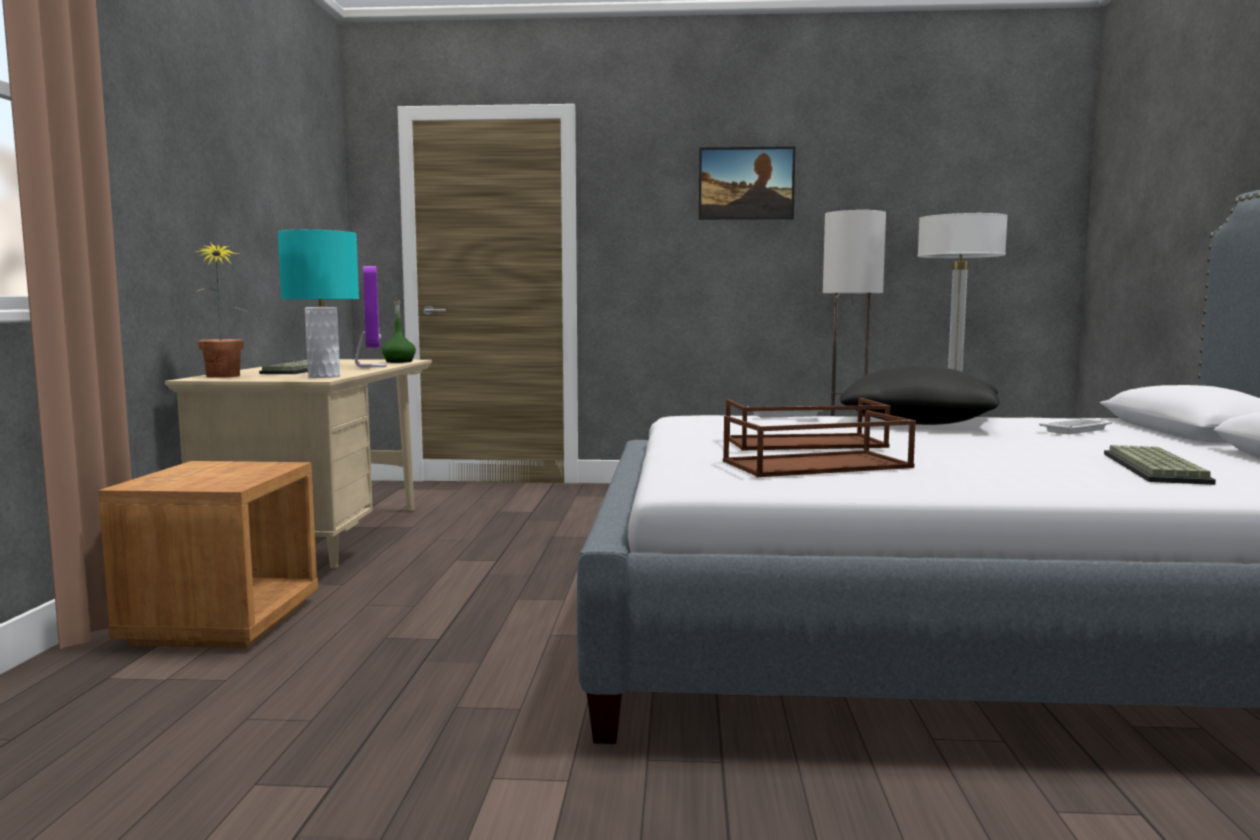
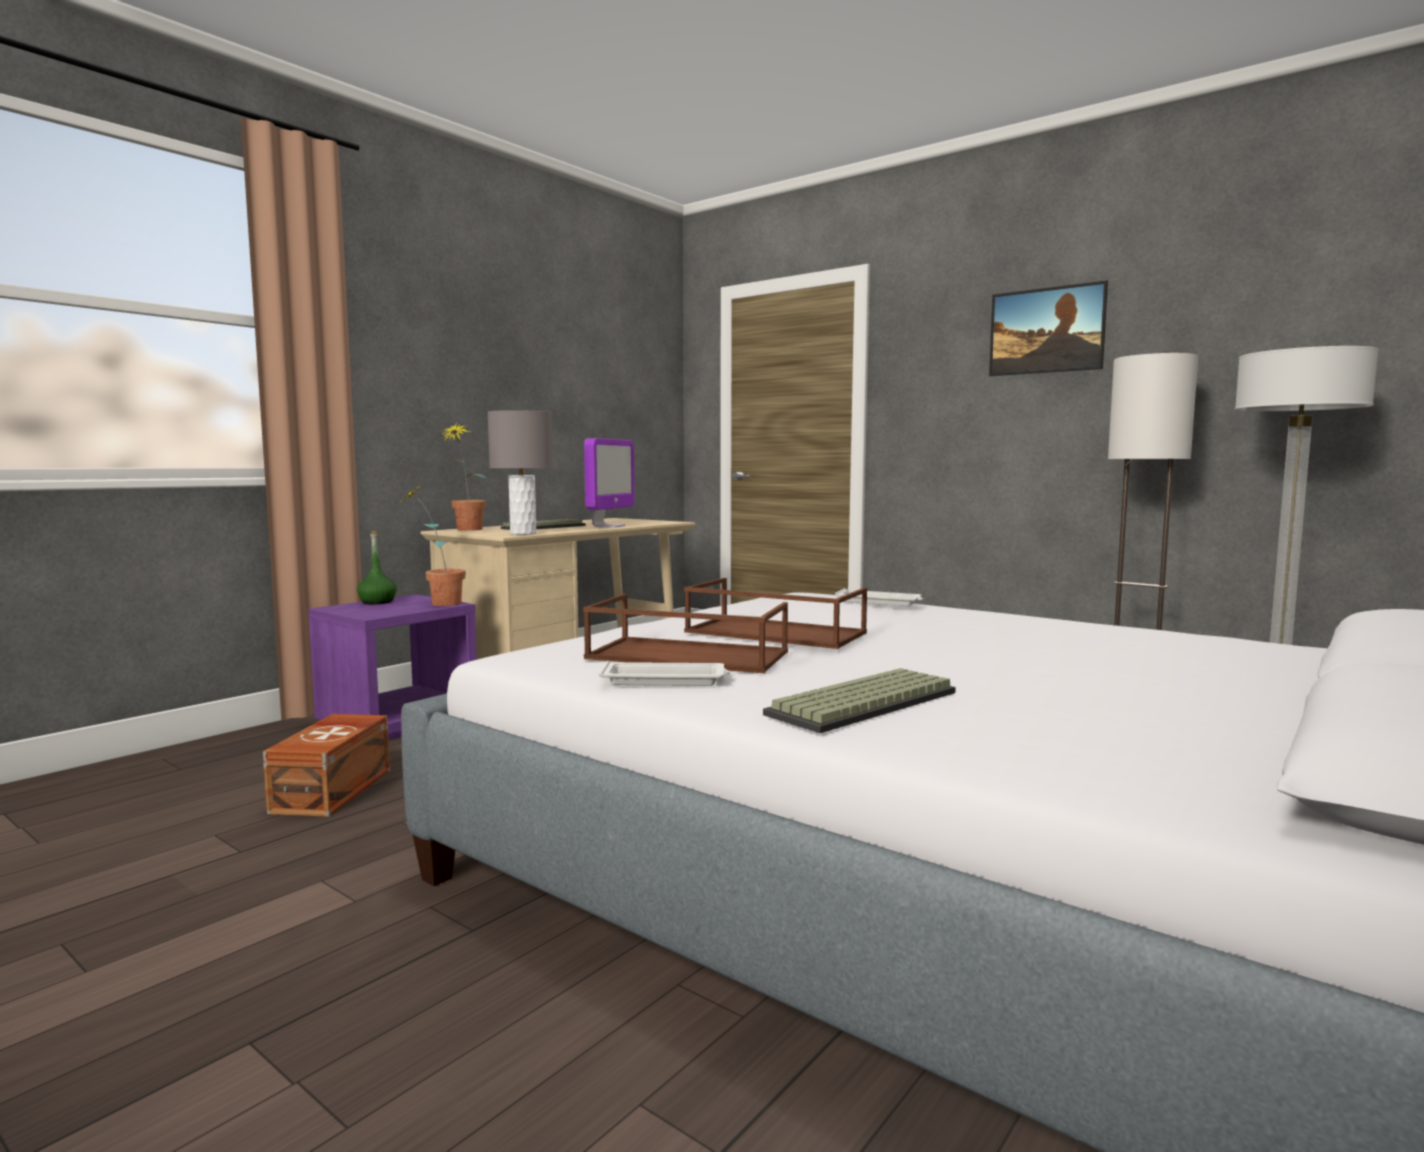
camera: 35 degrees right, 0 degrees up
brown nightstand [99,461,318,648] -> purple nightstand [308,594,477,740]
turquoise table lamp [278,230,359,378] -> grey table lamp [488,410,553,535]
green bottle [382,299,416,363] -> green bottle moved to [357,531,397,604]
black pillow [840,365,999,425] -> none
white tray [1039,419,1112,434] -> white tray moved to [599,661,730,686]
keyboard [1104,445,1216,485] -> keyboard moved to [763,668,956,733]
none -> brown storage box [263,714,390,817]
none -> potted plant [401,486,465,606]

